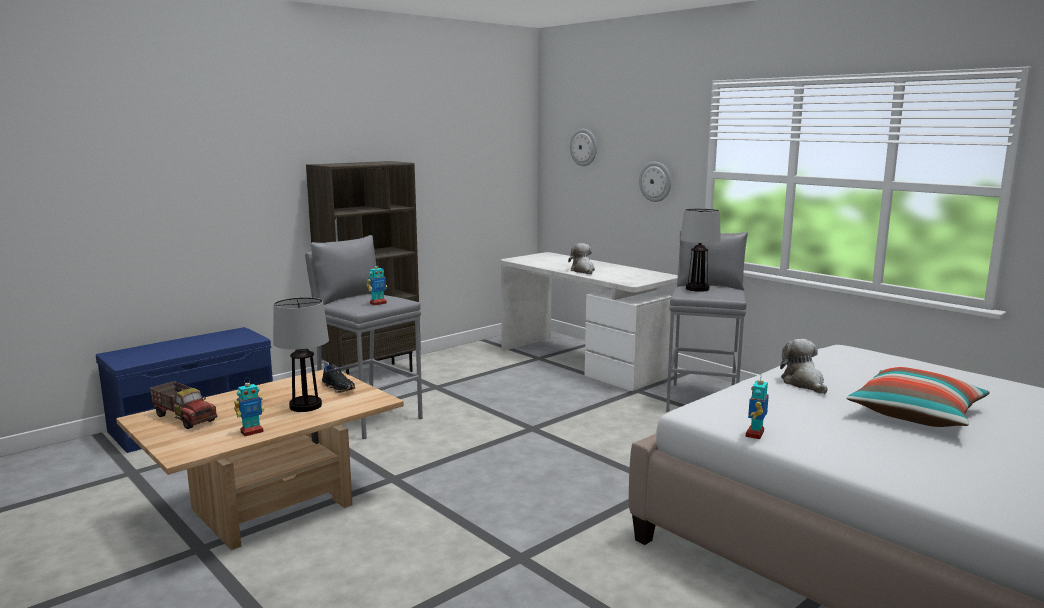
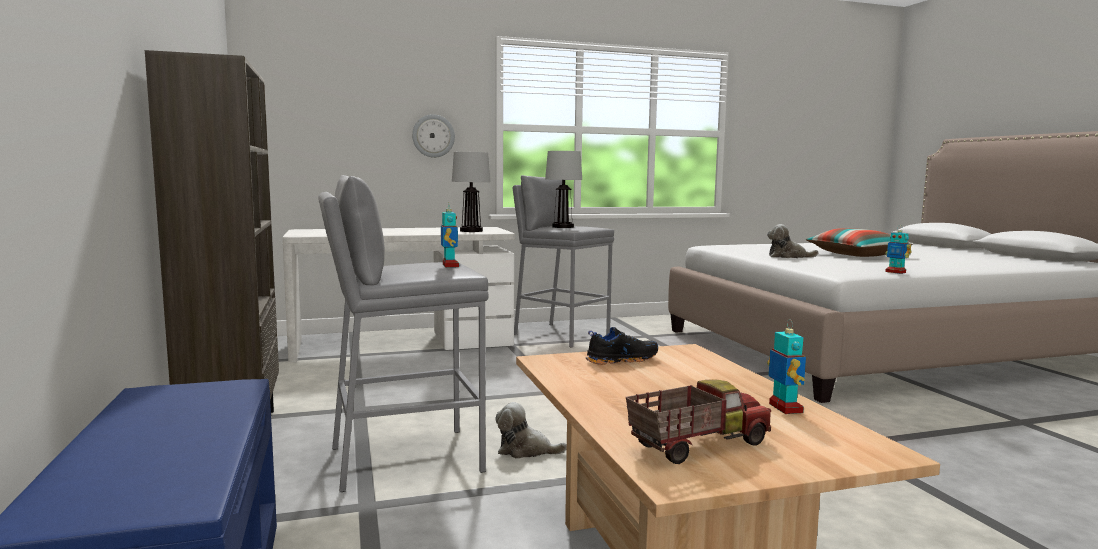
camera: 65 degrees left, 5 degrees down
table lamp [273,297,329,412] -> table lamp moved to [452,152,491,232]
plush toy [568,243,595,275] -> plush toy moved to [496,402,567,459]
wall clock [570,129,597,166] -> none

